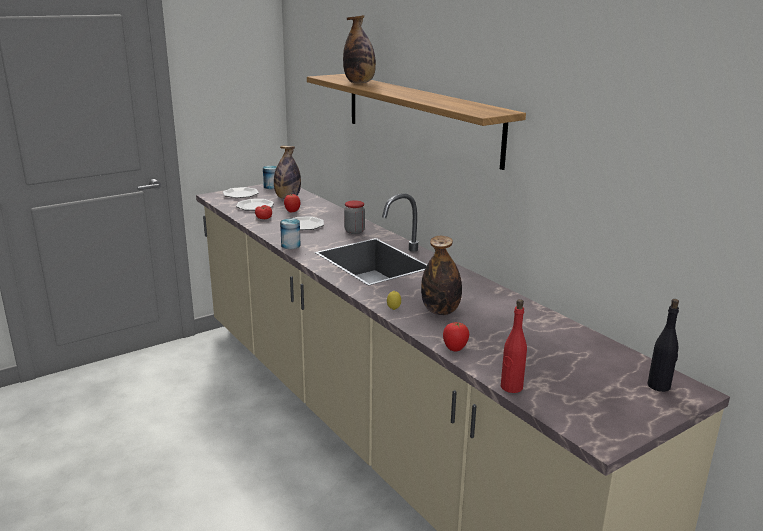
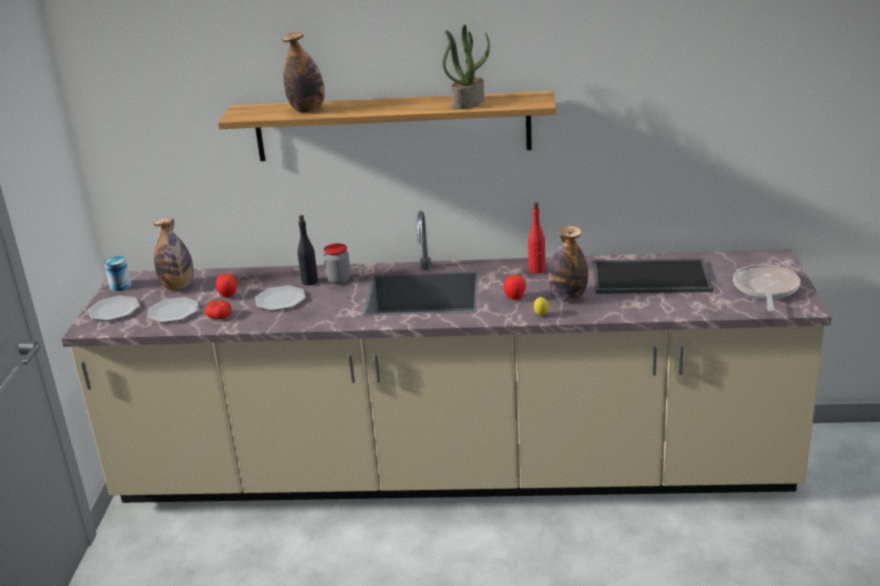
camera: 50 degrees left, 5 degrees up
can [280,219,301,249] -> none
tomato [443,322,469,352] -> tomato moved to [503,274,526,300]
red bottle [501,299,527,393] -> red bottle moved to [528,202,545,274]
black bottle [647,299,679,392] -> black bottle moved to [298,215,318,285]
none -> potted plant [442,25,490,109]
none -> tray [593,258,713,294]
none -> frying pan [733,264,801,312]

